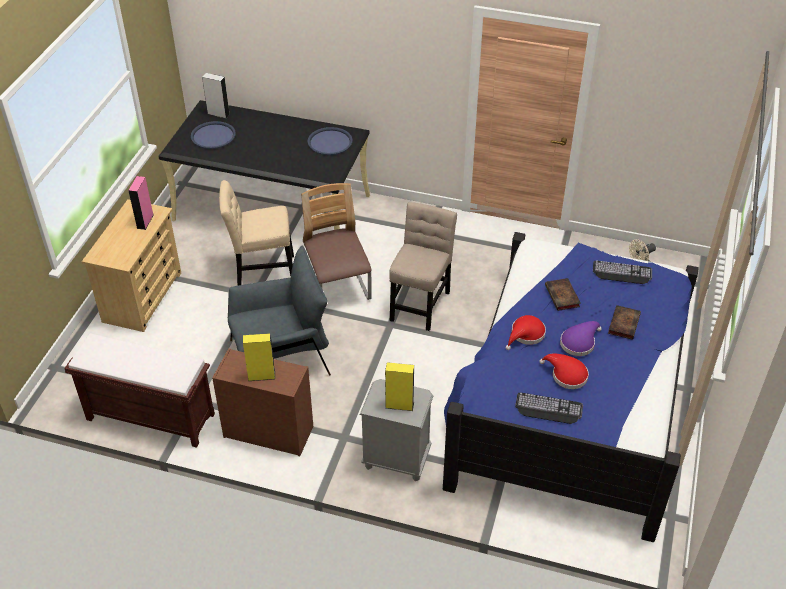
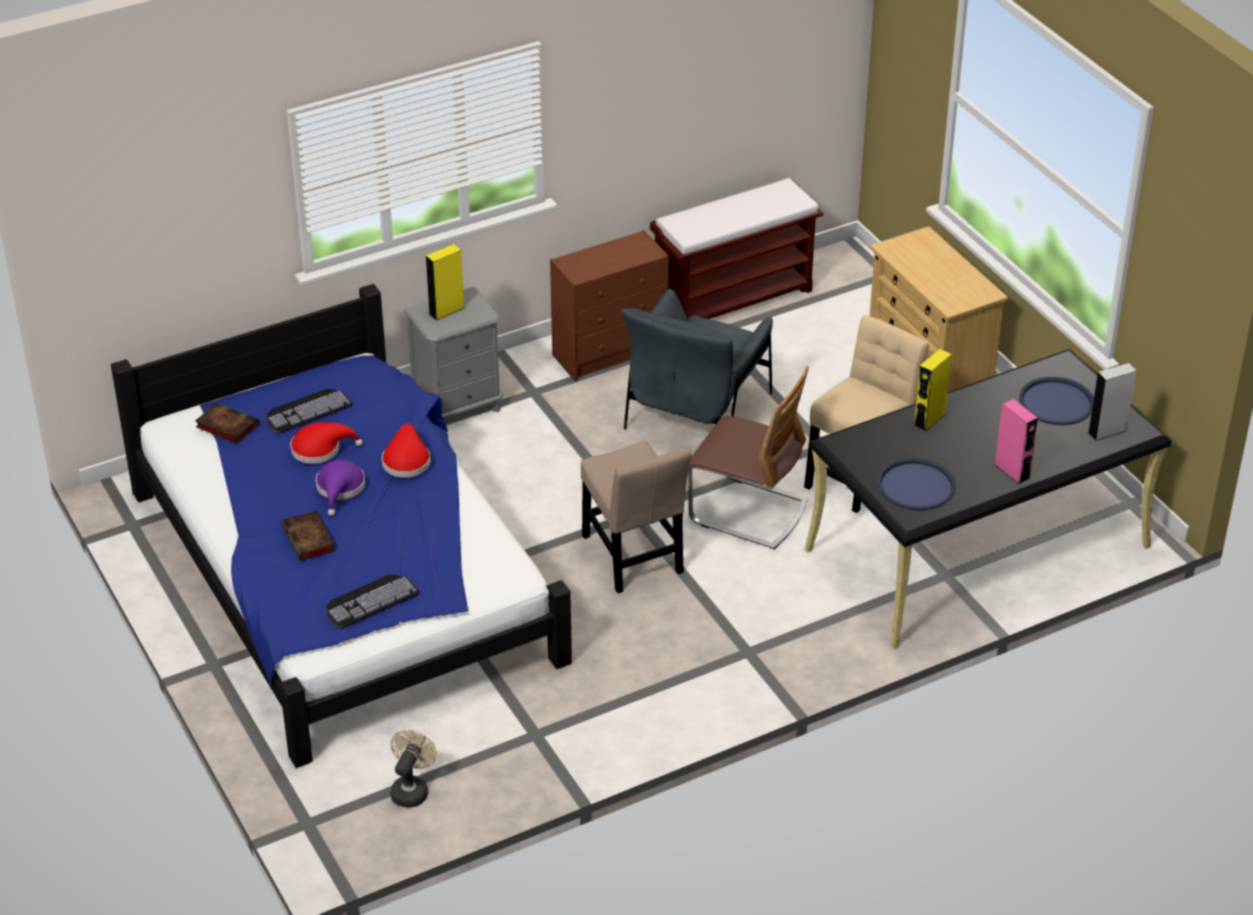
camera: 135 degrees right, 5 degrees down
pink speaker [128,176,153,230] -> pink speaker moved to [994,399,1038,484]
yellow speaker [243,333,275,381] -> yellow speaker moved to [914,349,952,432]
book [545,278,581,311] -> book moved to [195,402,259,444]

